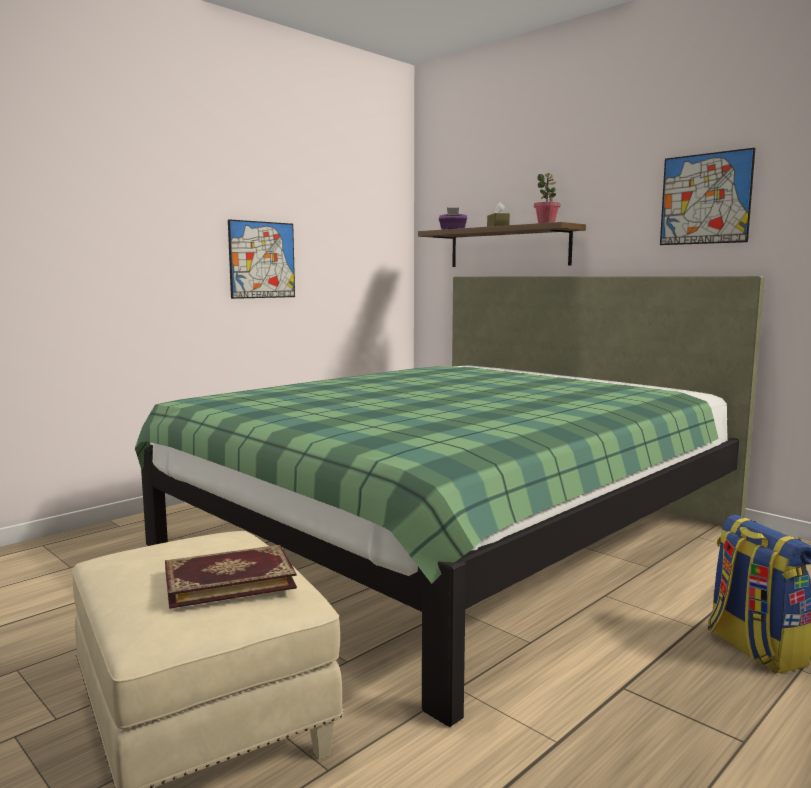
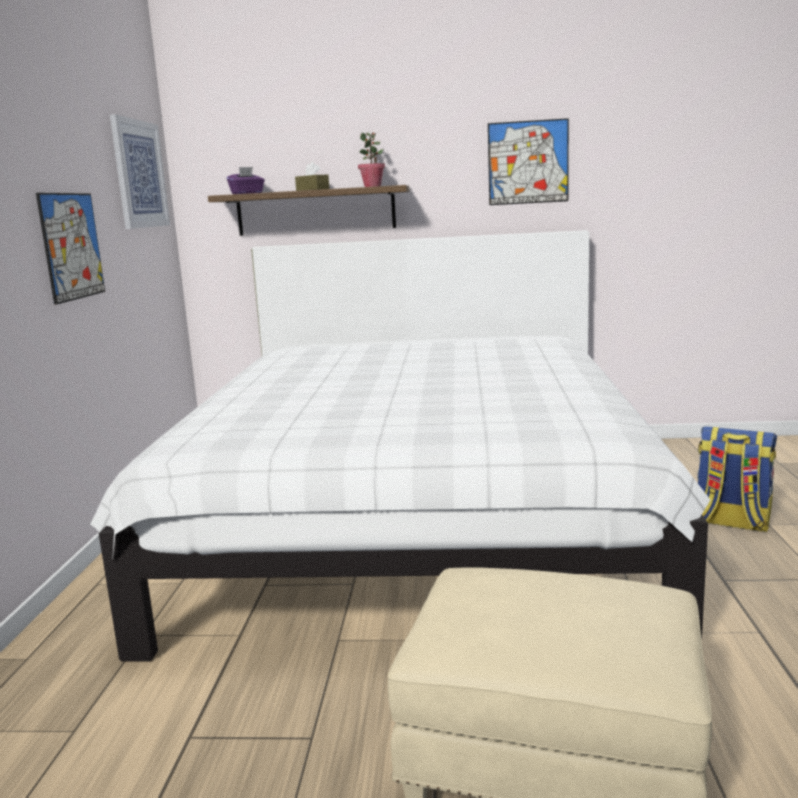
camera: 40 degrees left, 5 degrees up
green bed [135,276,765,727] -> white bed [91,230,710,662]
book [165,545,297,609] -> none
none -> picture [110,114,170,229]

